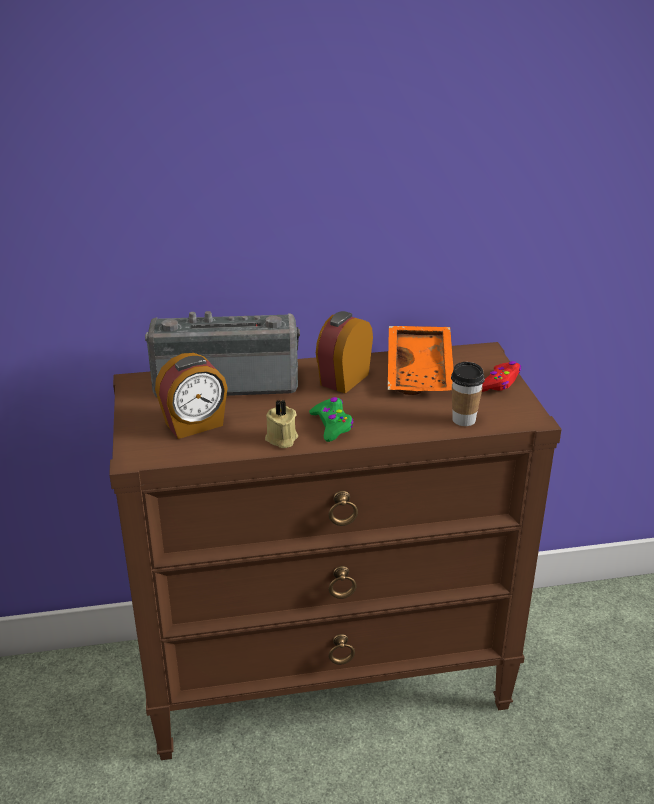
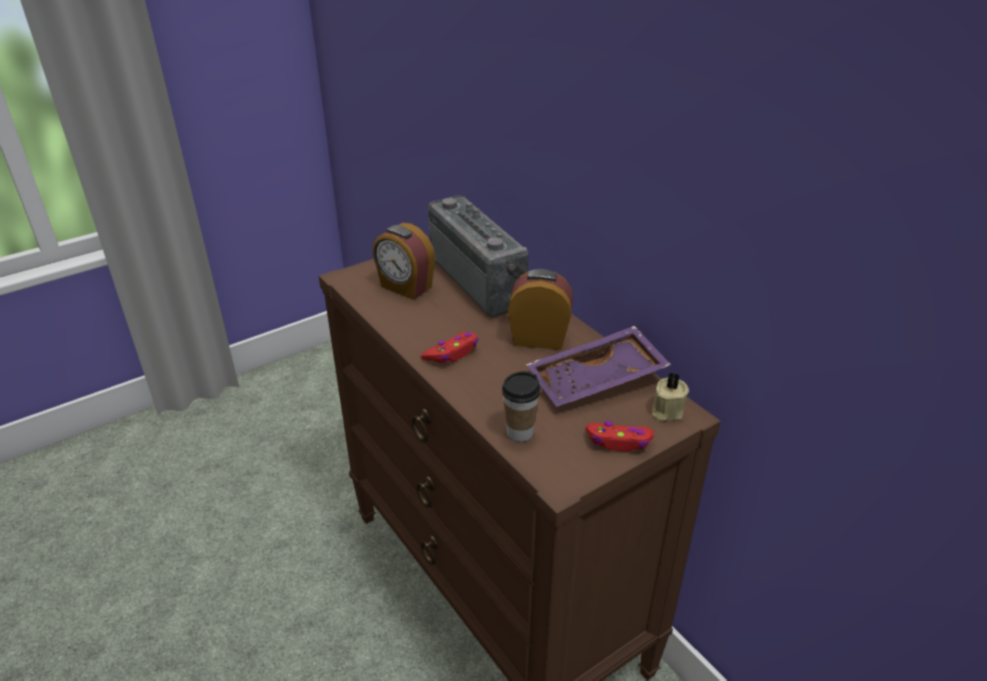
camera: 65 degrees right, 5 degrees up
beige candle [265,399,298,448] -> beige candle moved to [652,373,689,422]
green game controller [309,397,353,442] -> red game controller [421,332,479,363]
orange tray [388,326,453,395] -> purple tray [526,326,671,407]

